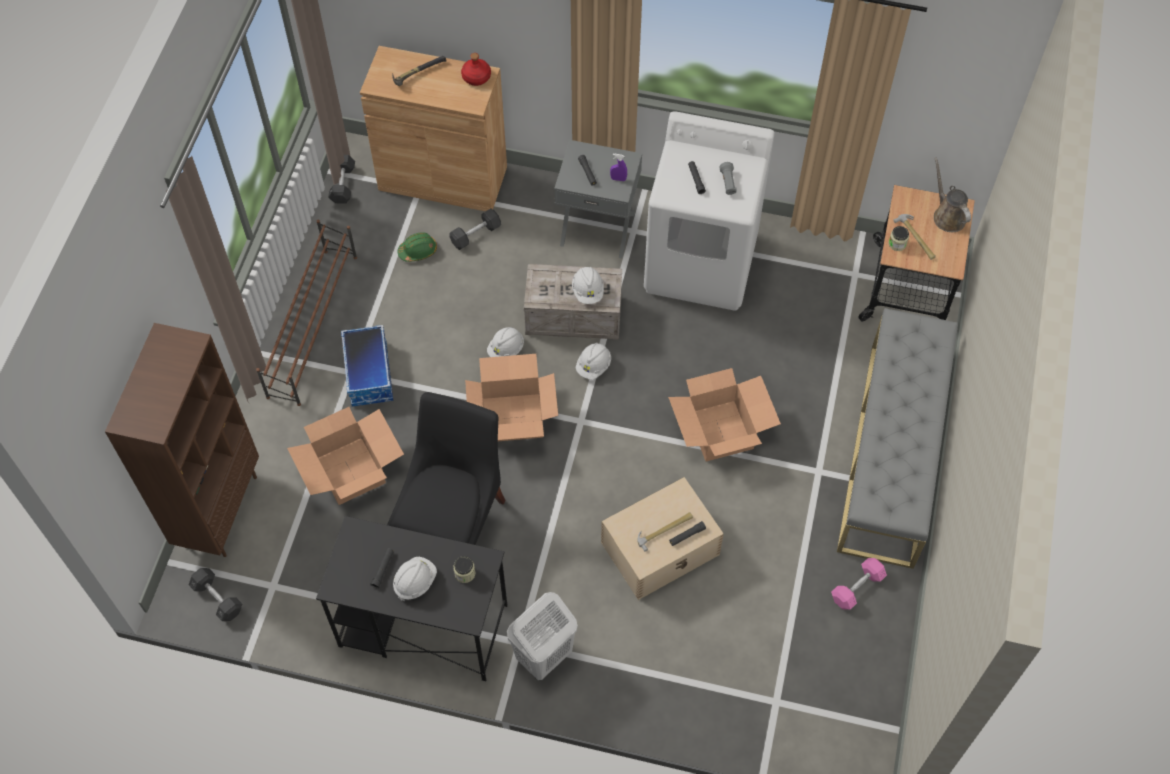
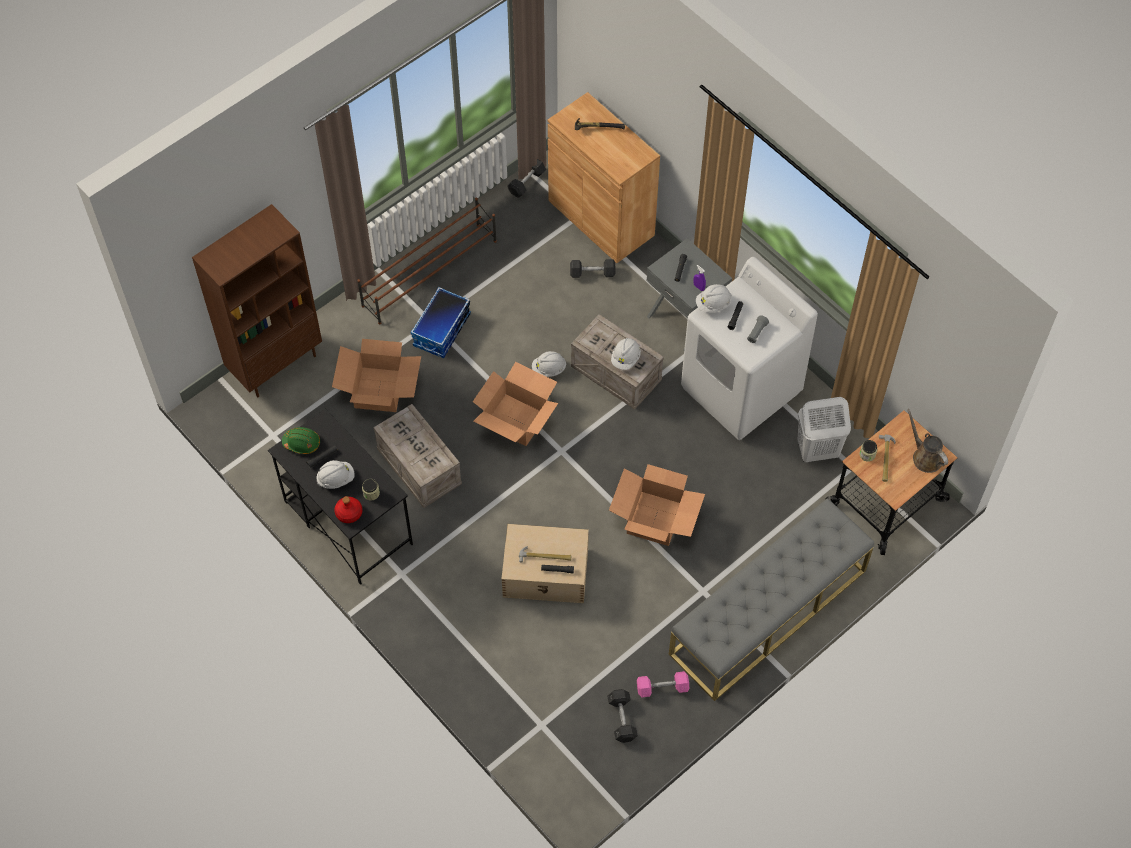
camera: 35 degrees right, 0 degrees up
grey dumbbell [189,568,242,621] -> grey dumbbell moved to [607,689,638,743]
black chair [387,392,505,545] -> crate [373,404,462,508]
green hard hat [398,232,437,262] -> green hard hat moved to [282,427,320,454]
red bottle [461,53,491,86] -> red bottle moved to [334,496,362,523]
white laundry basket [507,592,578,680] -> white laundry basket moved to [797,397,851,462]
white hard hat [576,343,611,379] -> white hard hat moved to [696,284,732,313]
brown watering can [934,158,971,232] -> brown watering can turned 45 degrees counterclockwise [907,409,948,473]

